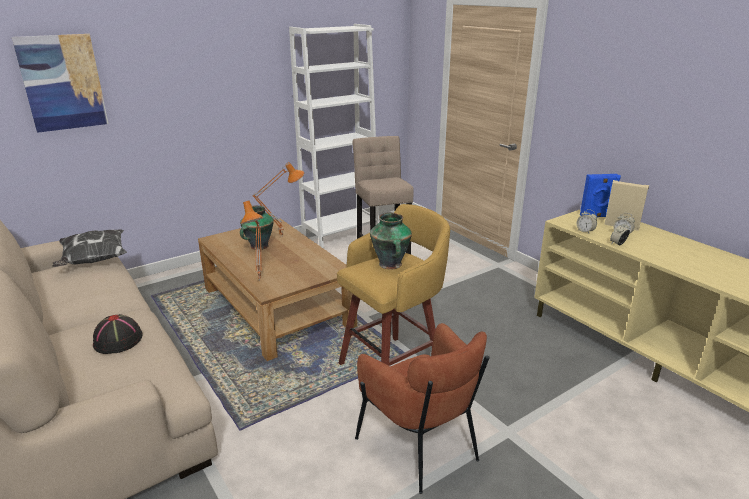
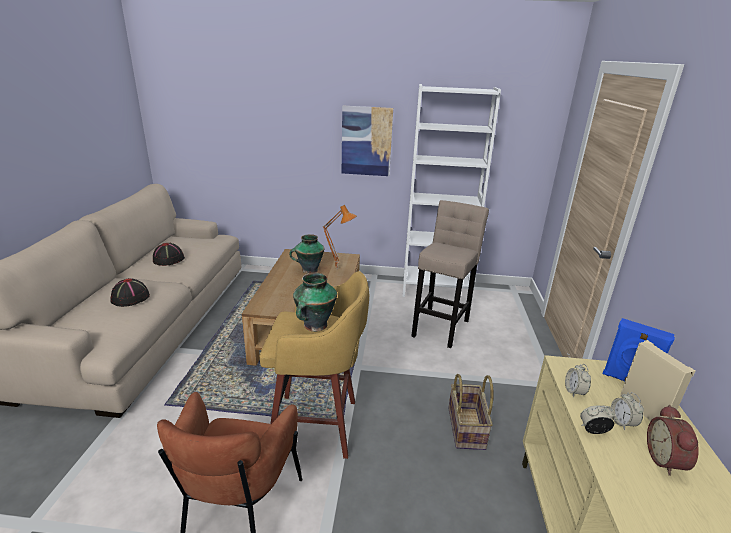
camera: 40 degrees right, 0 degrees up
picture [12,34,109,133] -> picture moved to [342,106,393,176]
pillow [52,230,127,267] -> none
orange table lamp [241,200,264,281] -> none
none -> black hat [153,243,185,266]
none -> basket [448,374,494,450]
none -> alarm clock [647,405,699,476]

